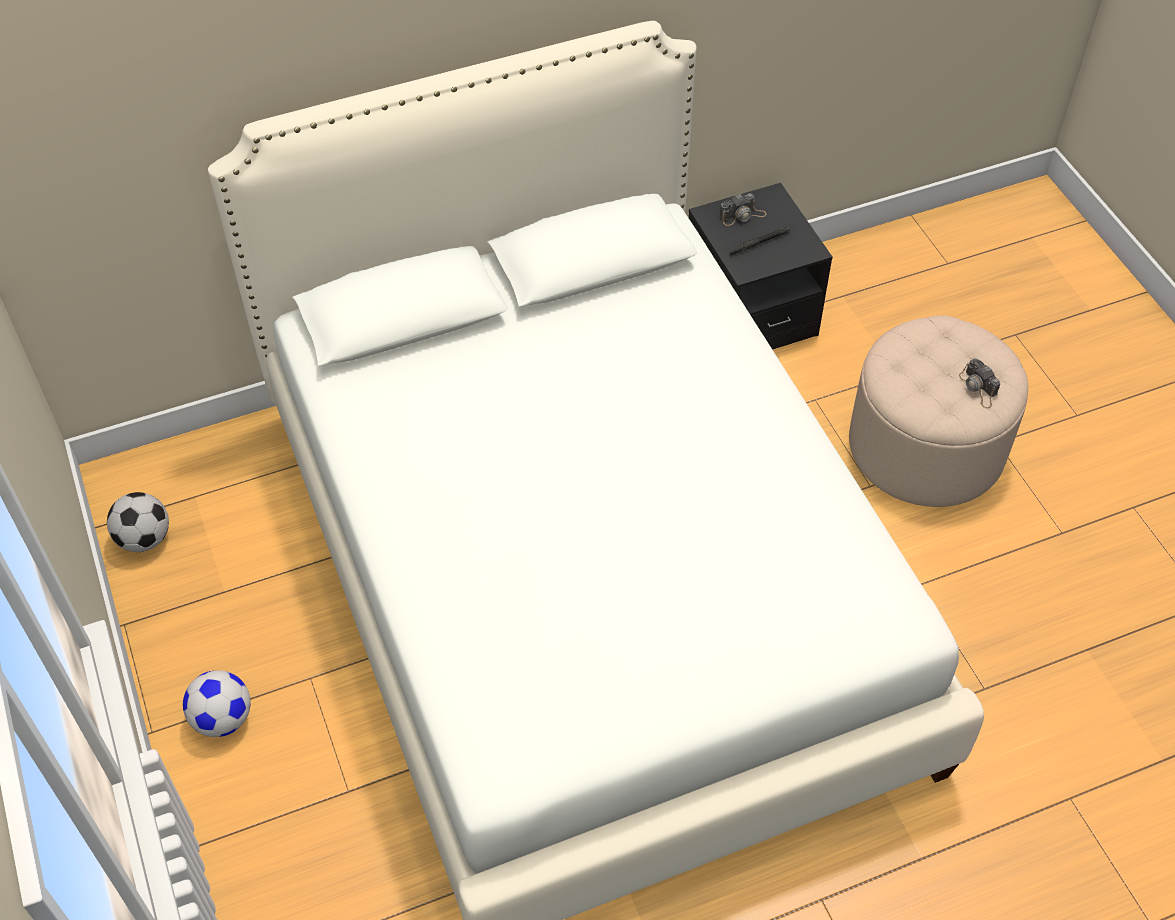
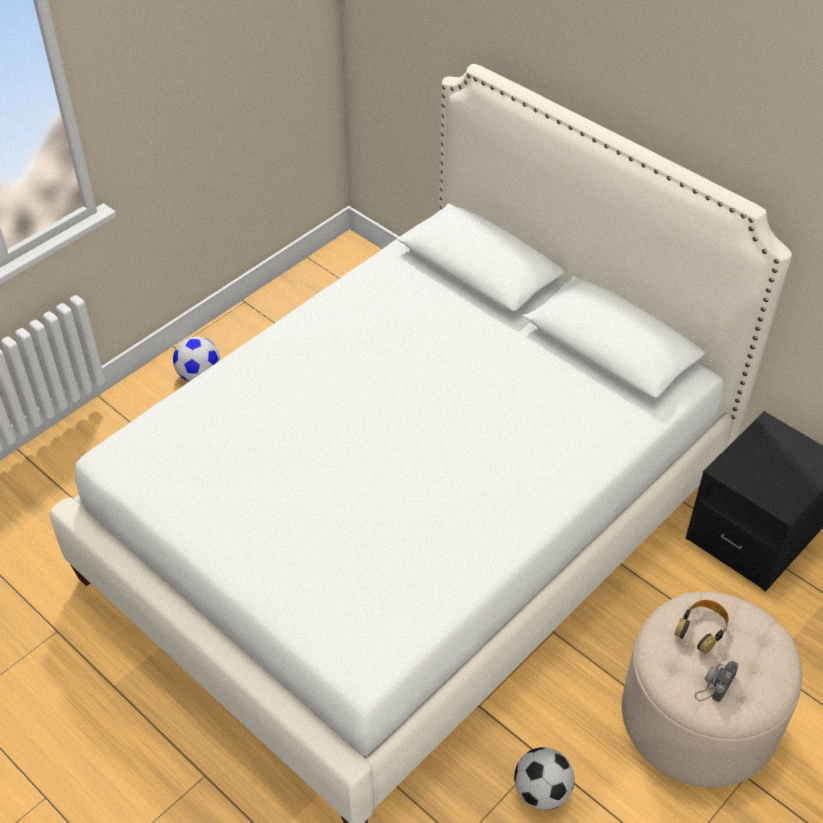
camera: 65 degrees right, 5 degrees down
football [107,492,169,552] -> football moved to [514,747,574,810]
camera [720,193,767,226] -> none
black flashlight [729,226,790,256] -> none
none -> headphones [674,600,729,654]

